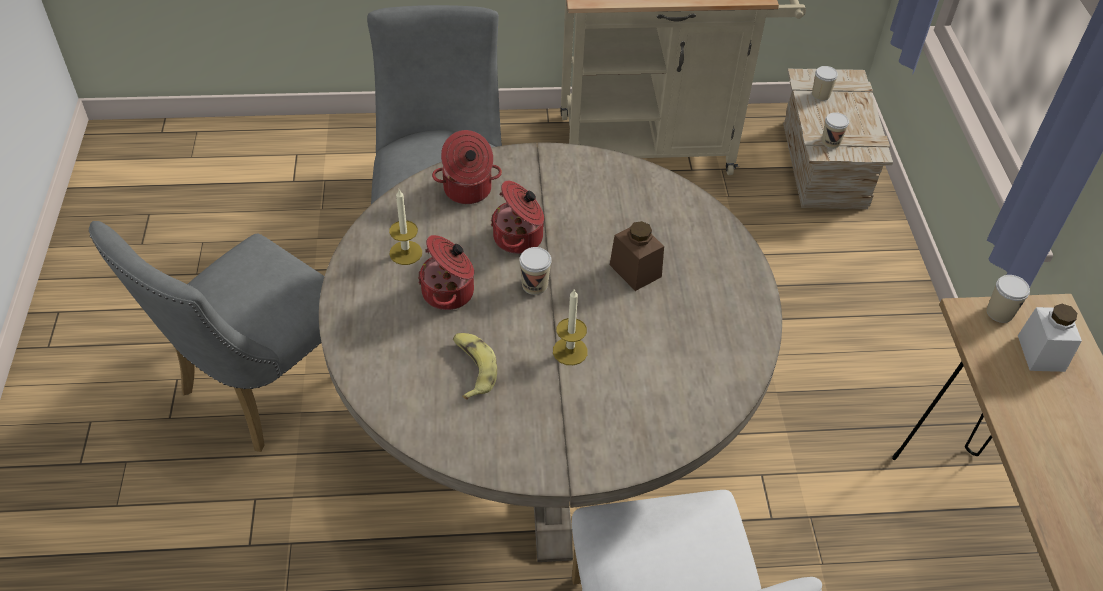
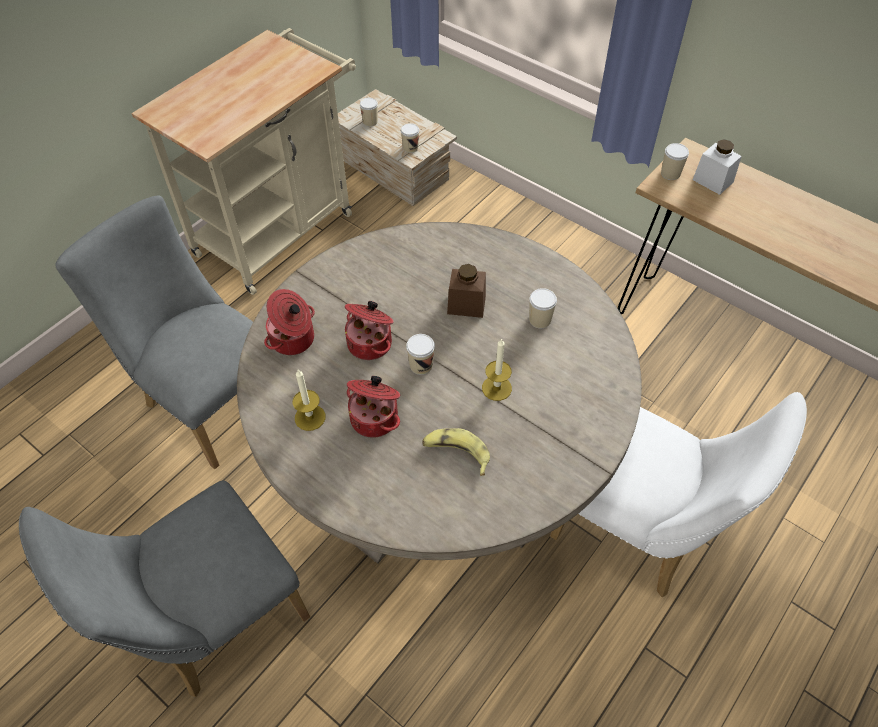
camera: 45 degrees left, 5 degrees up
grey chair [89,221,324,452] -> grey chair turned 60 degrees clockwise [19,480,310,697]
none -> cup [529,288,557,329]

